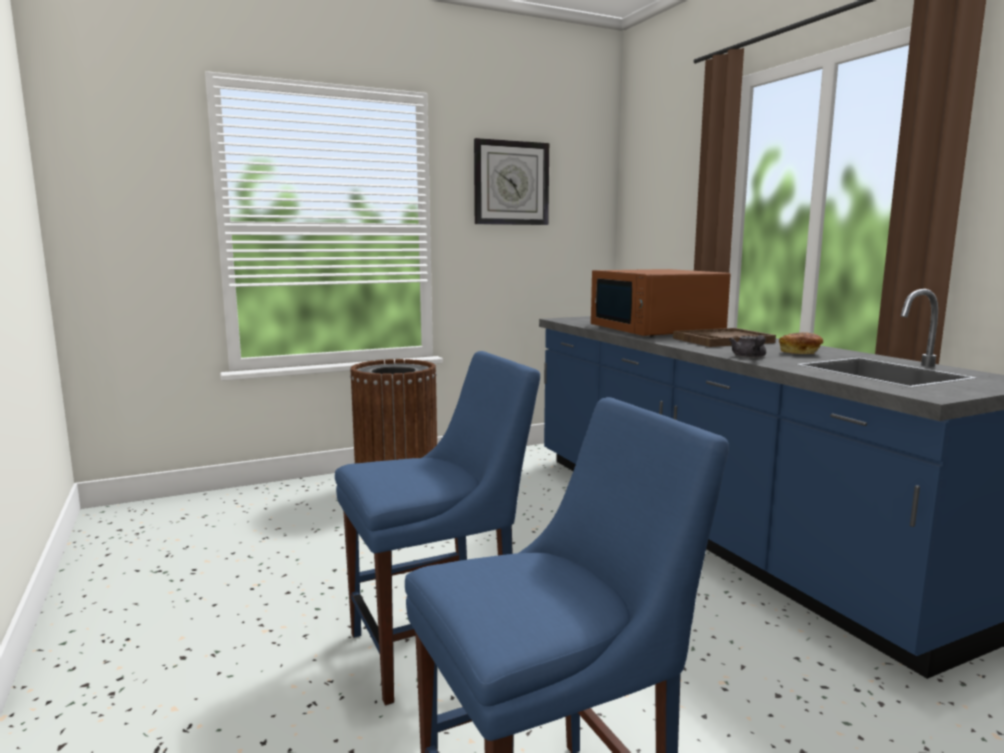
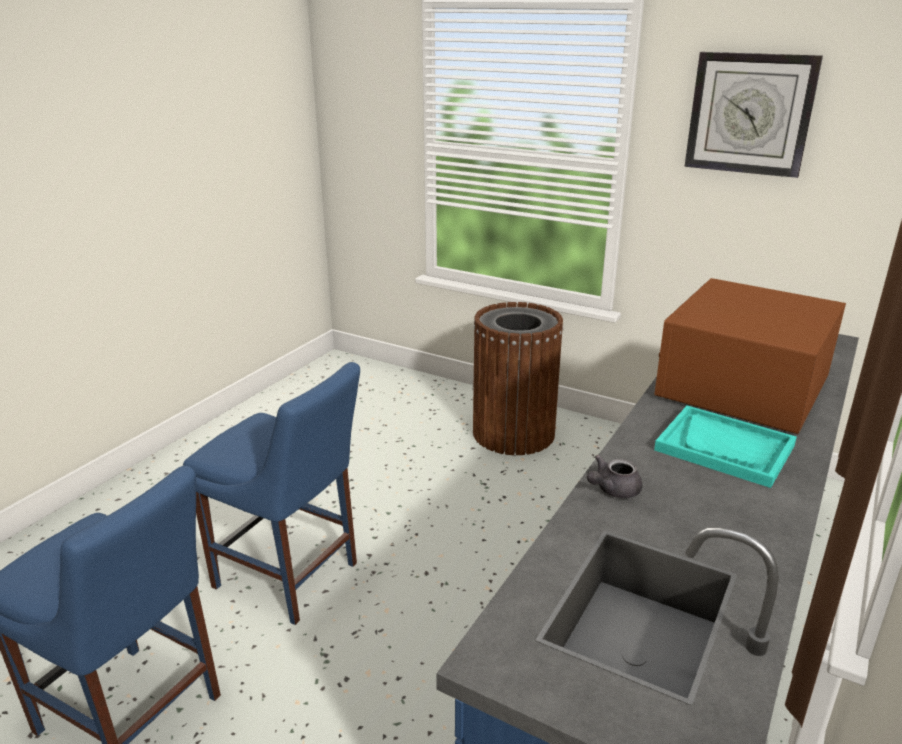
camera: 55 degrees right, 15 degrees up
brown tray [673,328,776,347] -> turquoise tray [654,405,797,488]
bread [779,332,823,354] -> none

